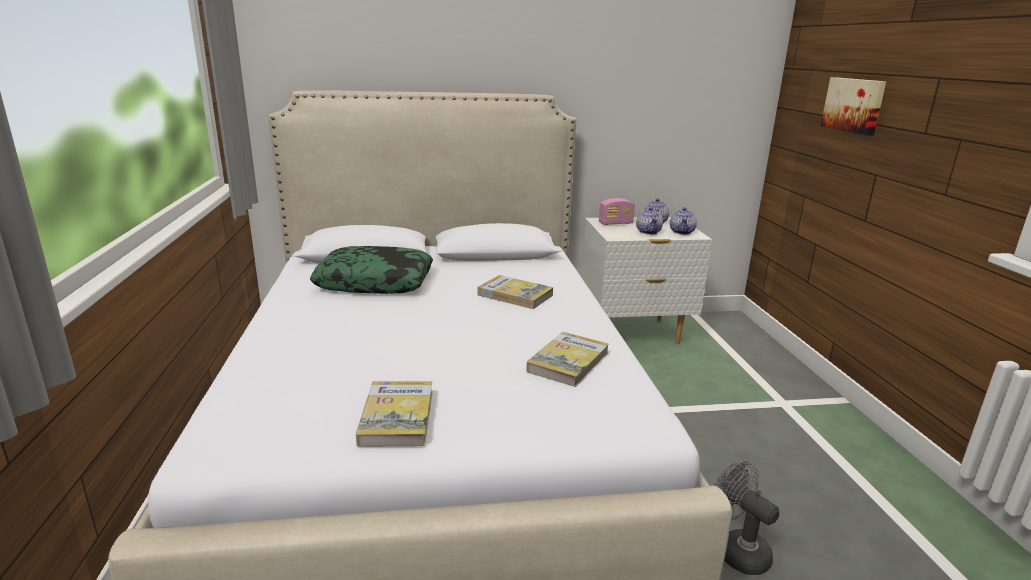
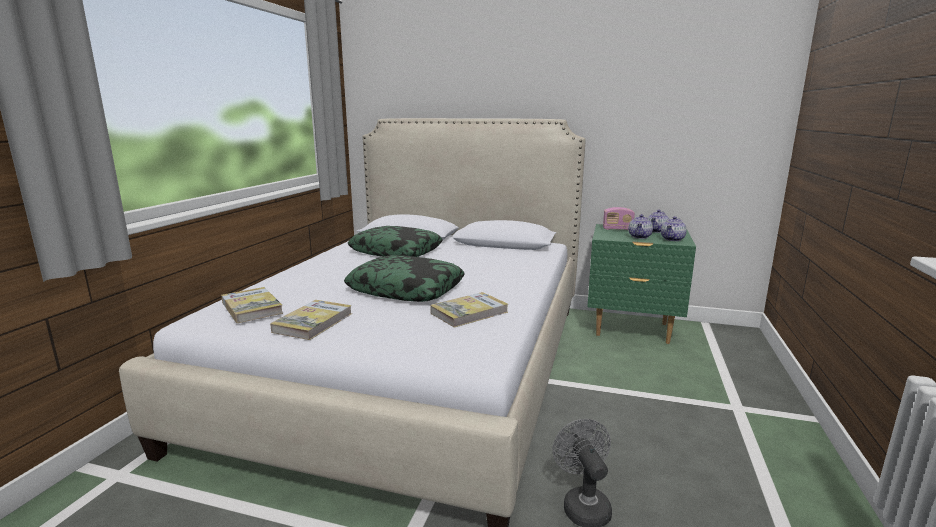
camera: 25 degrees right, 5 degrees down
book [477,275,554,309] -> book moved to [221,287,283,323]
white nightstand [581,217,712,344] -> green nightstand [587,224,696,344]
picture [821,77,886,136] -> none
none -> pillow [344,255,465,302]

